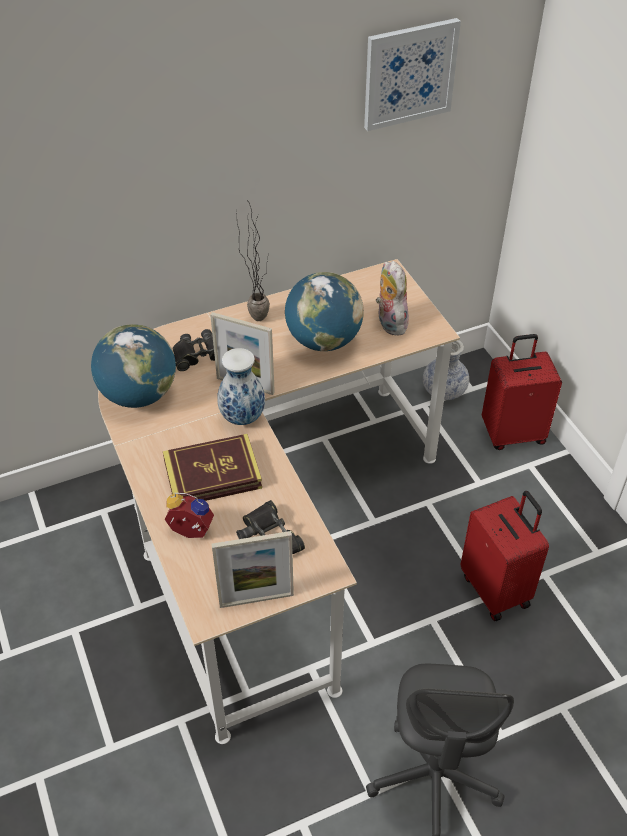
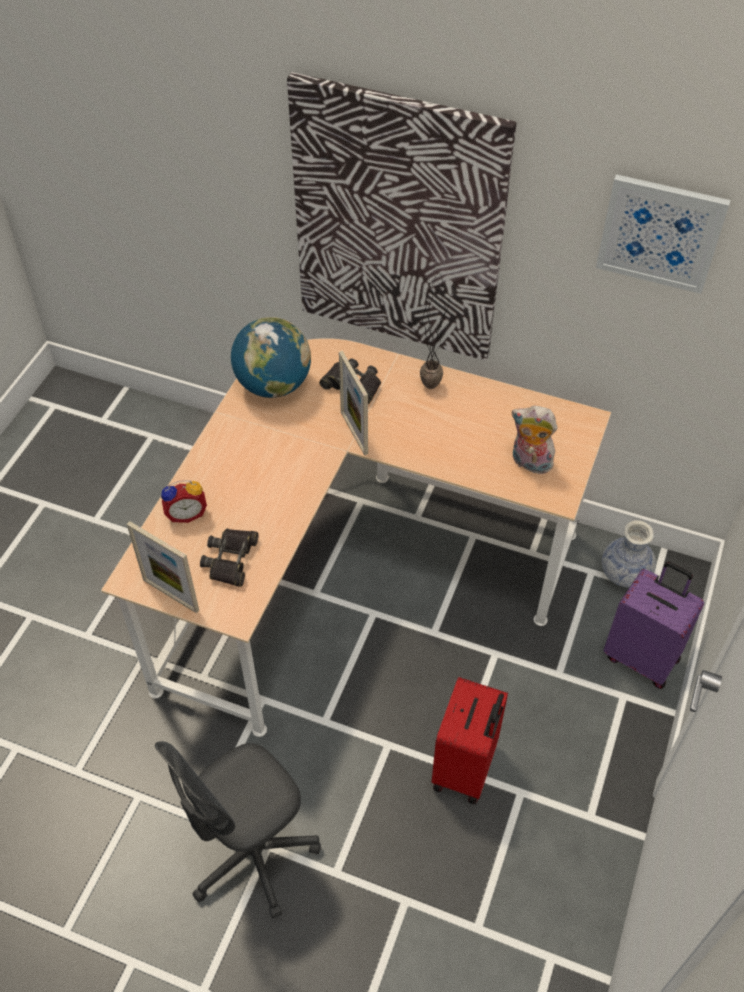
camera: 45 degrees right, 5 degrees up
book [163,434,262,501] -> none
alarm clock [165,493,214,538] -> alarm clock turned 105 degrees clockwise [161,480,207,523]
vase [217,348,265,425] -> none
globe [285,272,364,351] -> none
plush toy [376,261,409,335] -> plush toy turned 90 degrees counterclockwise [512,406,558,474]
red suitcase [482,334,562,450] -> purple suitcase [604,561,704,689]
none -> picture [287,72,517,361]

